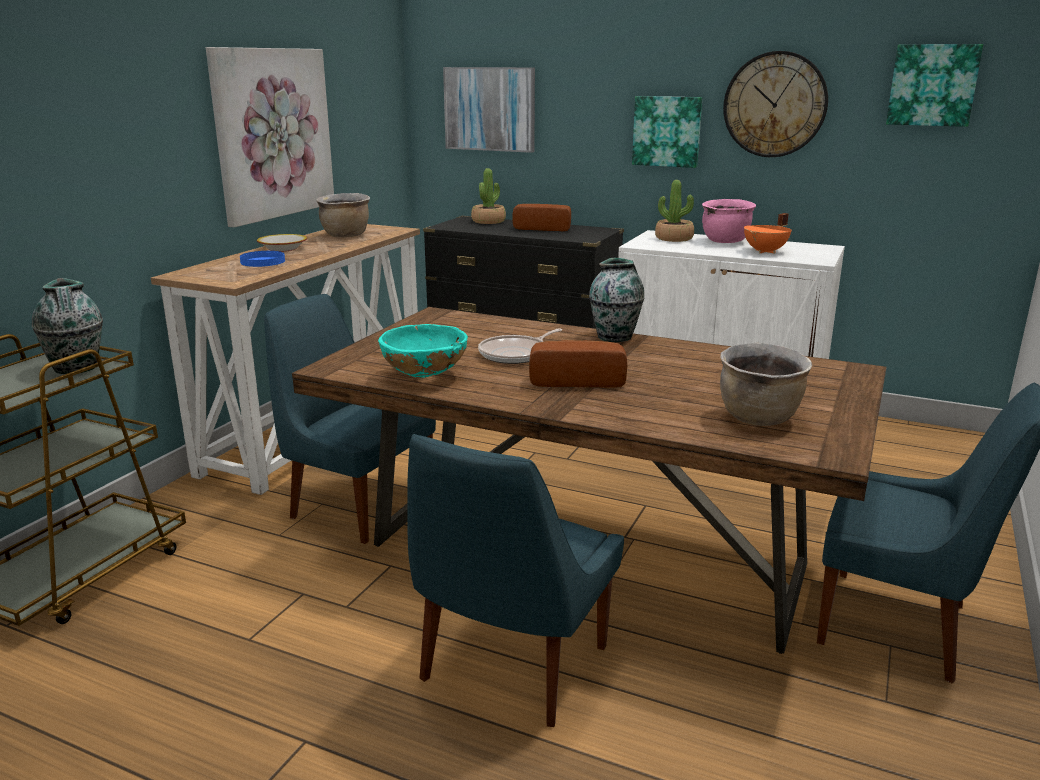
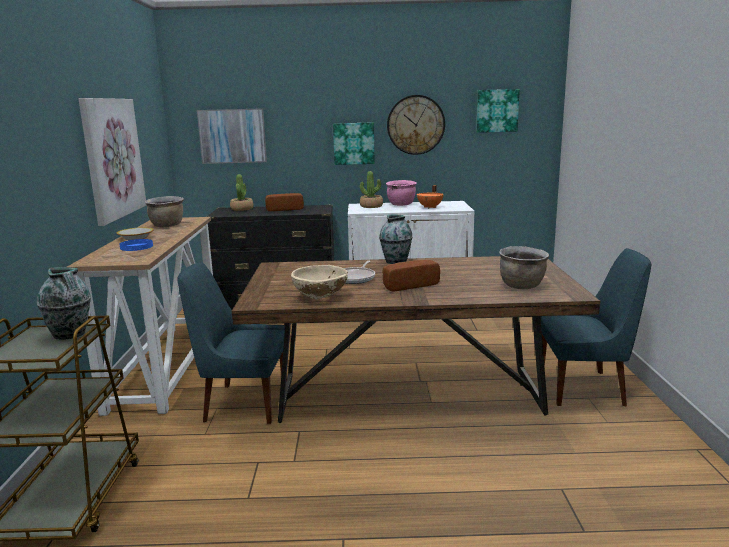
camera: 25 degrees left, 5 degrees down
turquoise bowl [378,324,468,378] -> beige bowl [291,265,348,299]
blue chair [408,434,624,727] -> none

